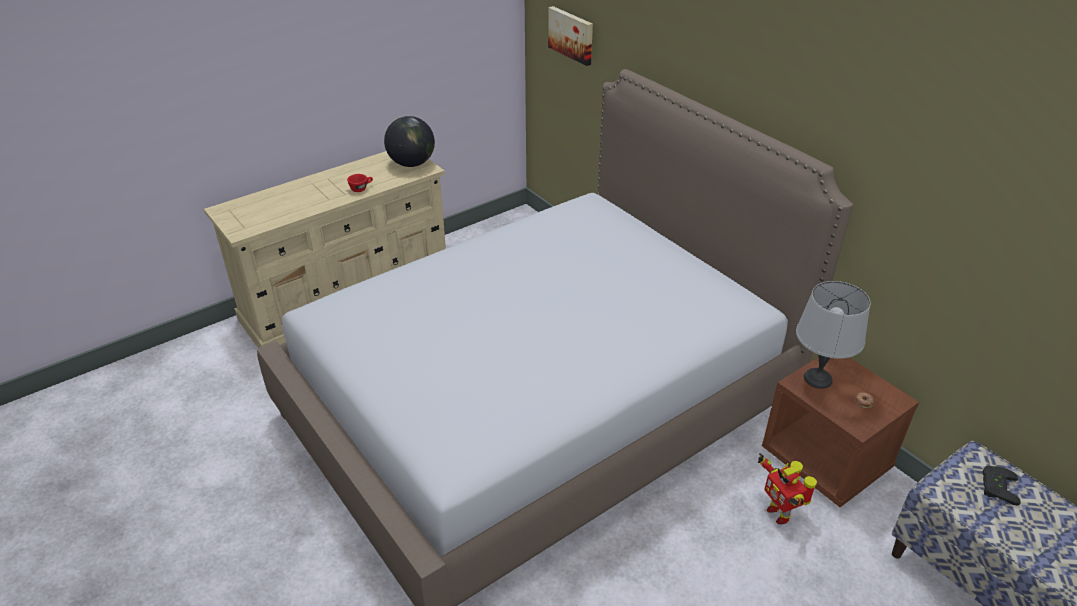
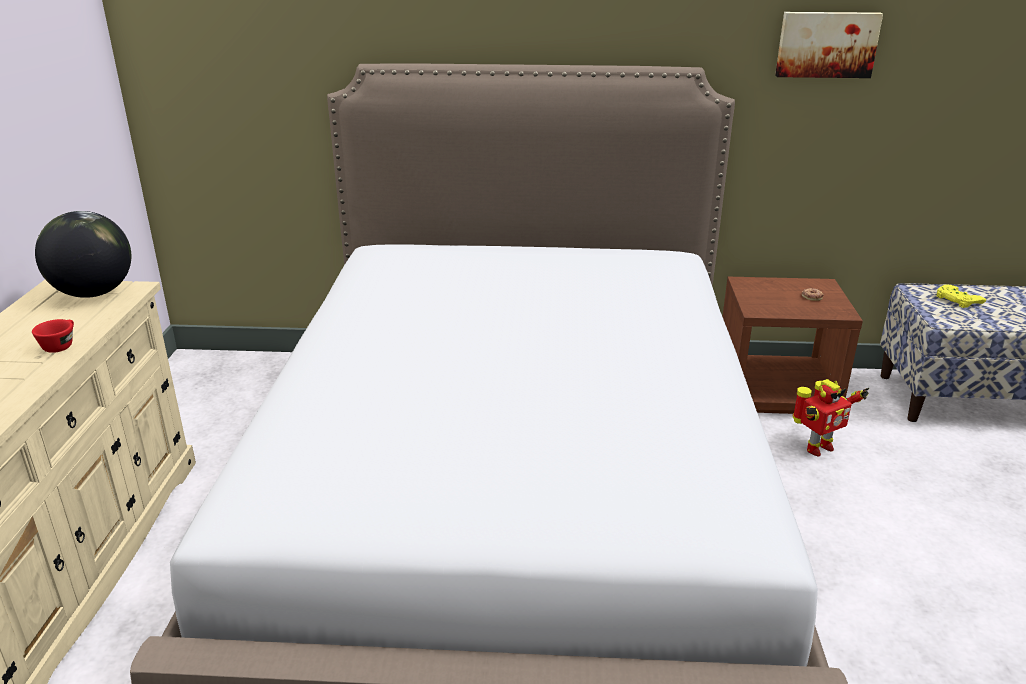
camera: 50 degrees left, 10 degrees down
picture [548,6,593,66] -> picture moved to [775,12,883,78]
toy robot [758,453,817,524] -> toy robot turned 45 degrees counterclockwise [793,379,869,457]
grey table lamp [796,281,870,389] -> none
black game controller [983,466,1020,505] -> yellow game controller [936,285,986,308]

